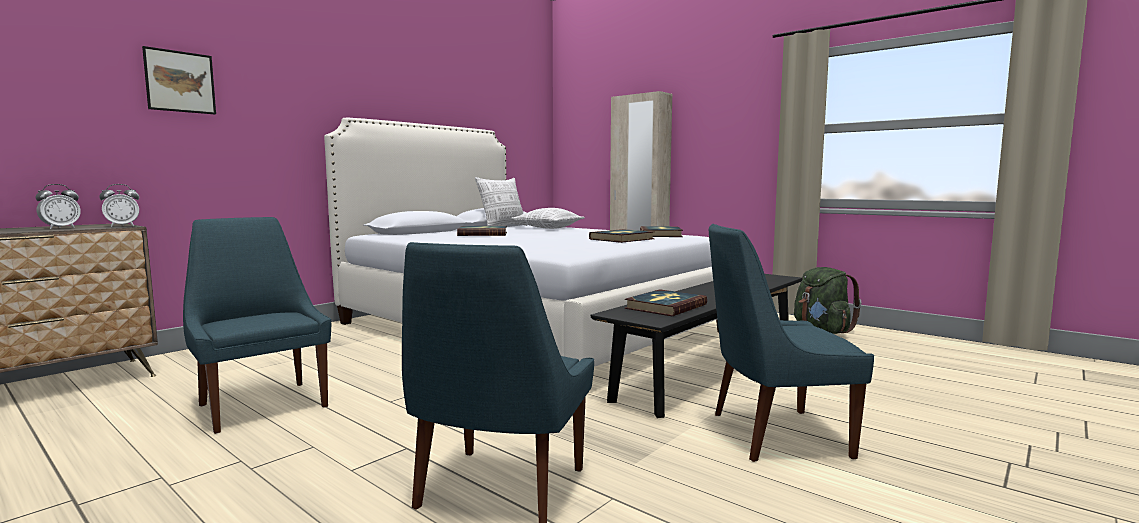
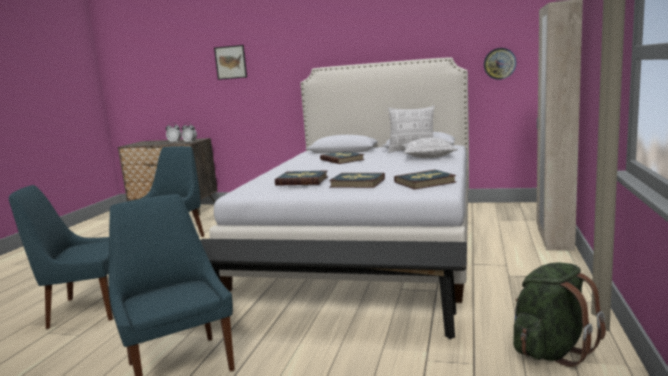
camera: 65 degrees right, 5 degrees up
book [625,289,707,316] -> book moved to [275,170,328,186]
none -> wall clock [484,48,516,80]

